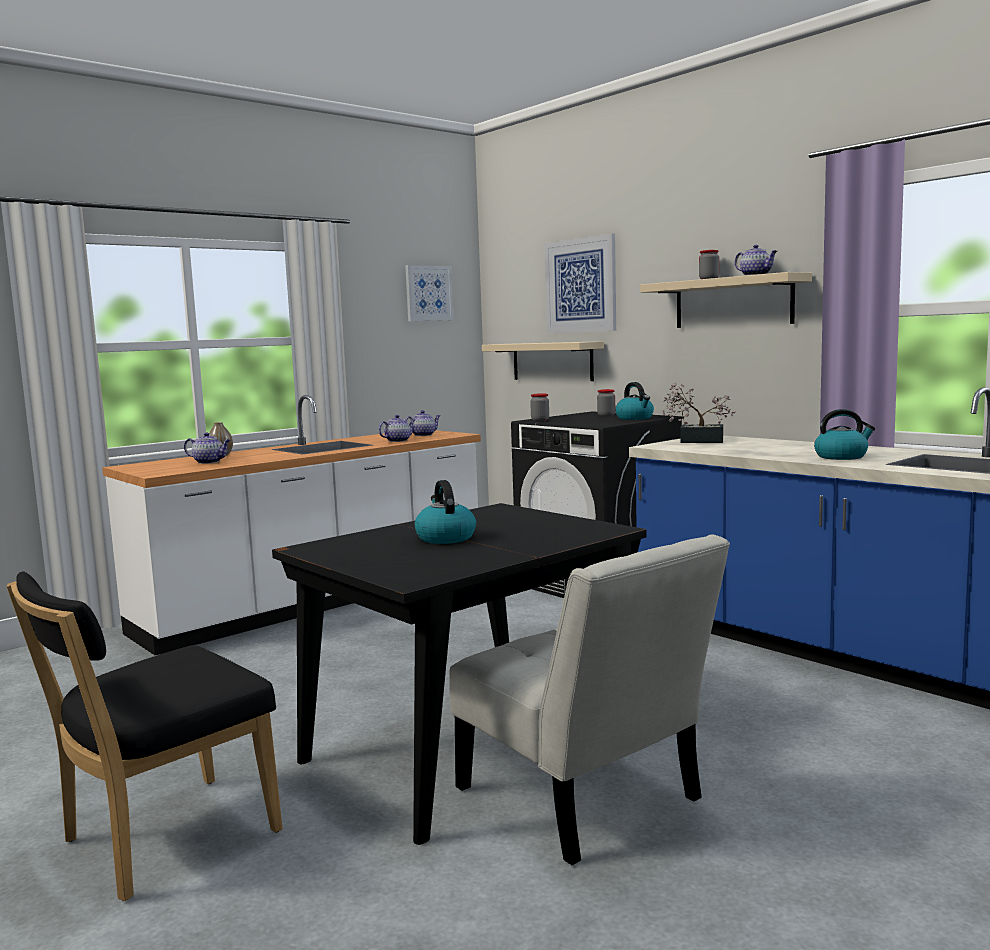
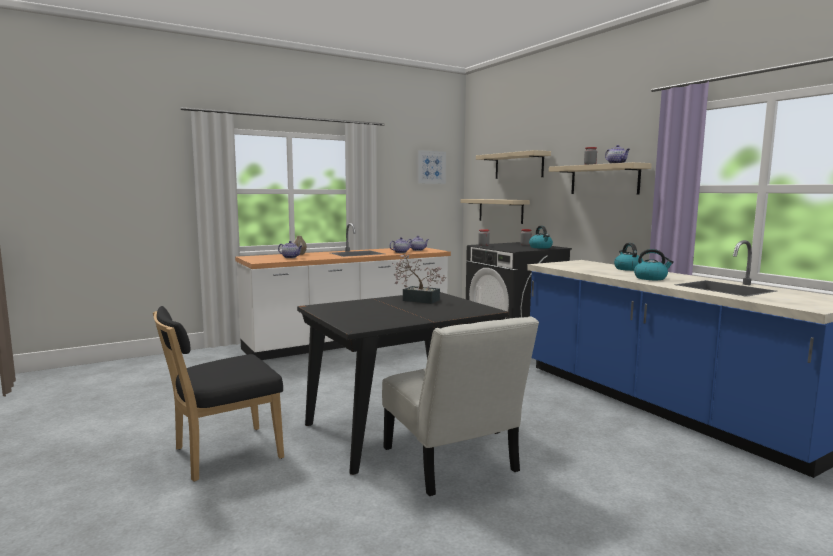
camera: 10 degrees right, 0 degrees up
kettle [414,480,476,544] -> kettle moved to [614,243,643,271]
picture [544,233,616,333] -> beige shelf [476,150,551,179]
potted plant [662,383,736,443] -> potted plant moved to [392,254,446,304]

